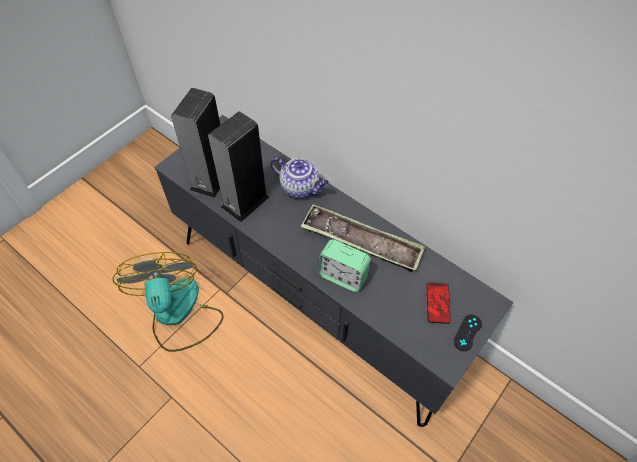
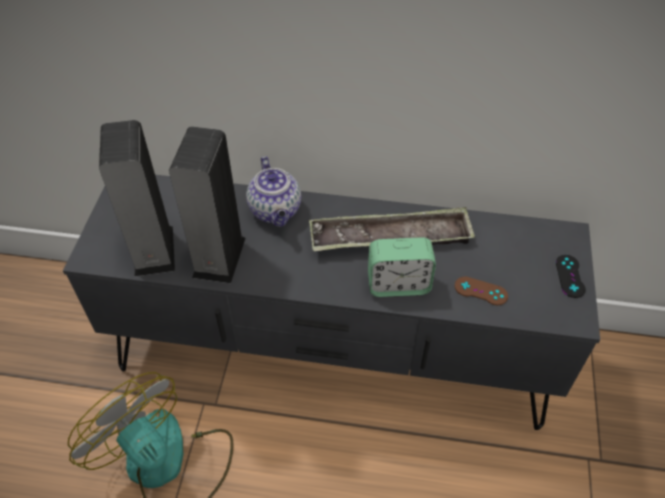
camera: 30 degrees left, 5 degrees down
teapot [271,157,329,199] -> teapot turned 75 degrees clockwise [246,156,301,227]
phone [426,282,451,324] -> none
none -> brown game controller [455,277,508,305]

